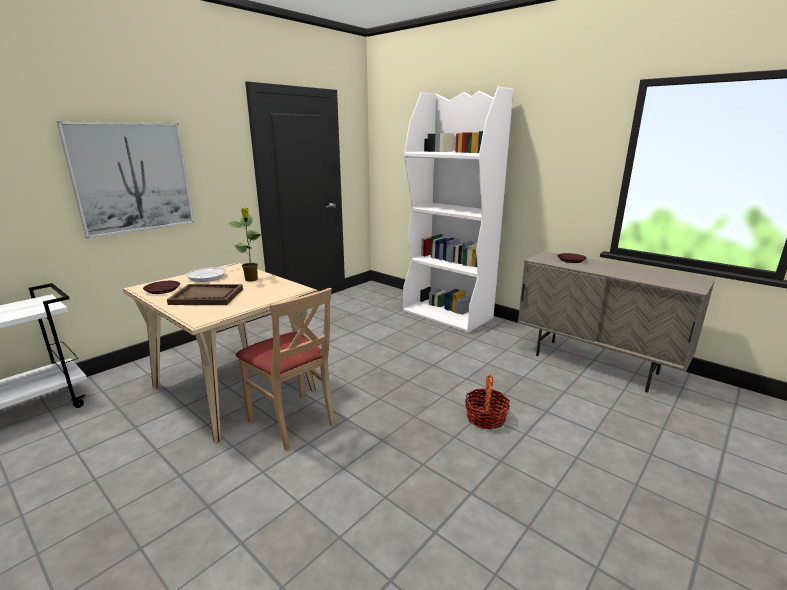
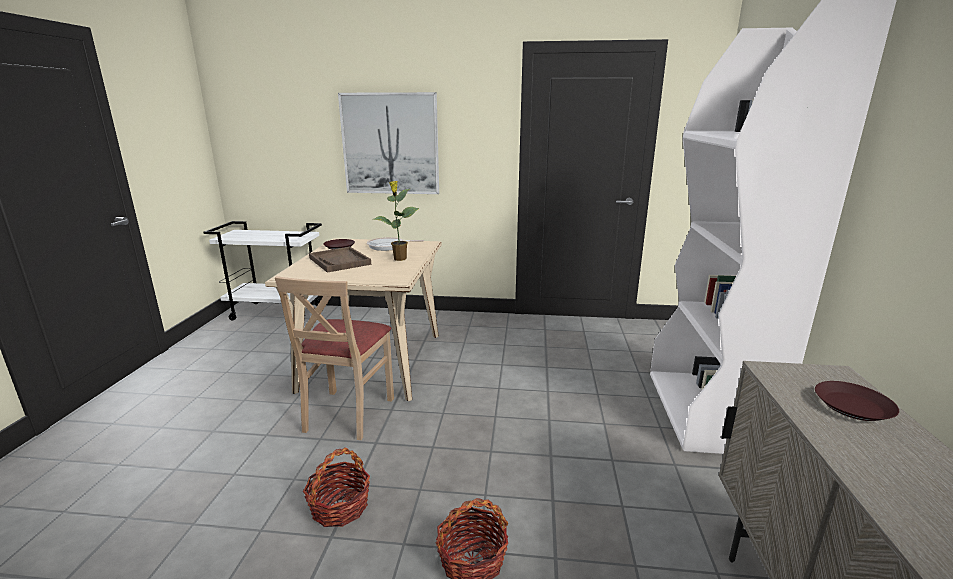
camera: 55 degrees right, 0 degrees up
none -> basket [303,447,370,527]

